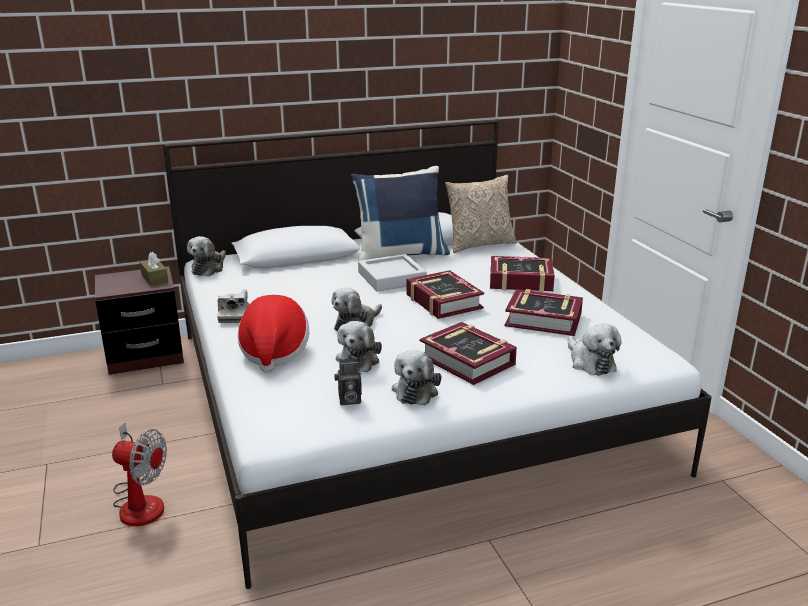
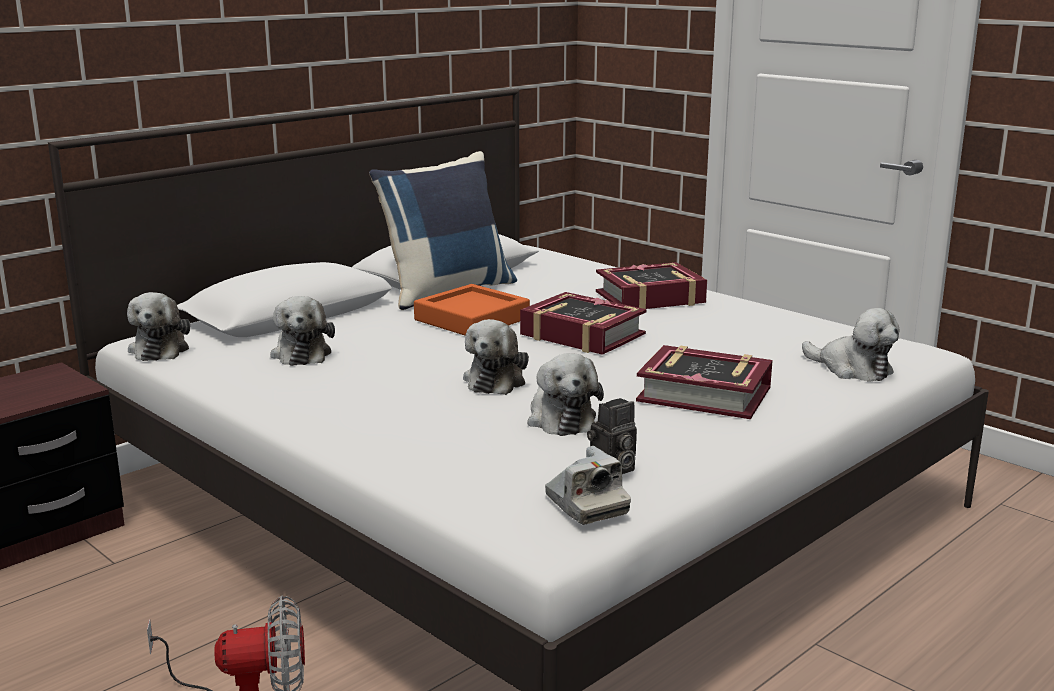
camera: 25 degrees left, 5 degrees down
brown tissue box [140,252,168,286] -> none
camera [217,290,249,323] -> camera moved to [545,446,631,525]
hat [238,295,309,373] -> none
grey tray [358,254,427,292] -> orange tray [414,284,530,335]
plush toy [392,350,441,405] -> plush toy moved to [270,296,335,366]
pillow [445,175,517,253] -> none
book [504,289,583,336] -> none

